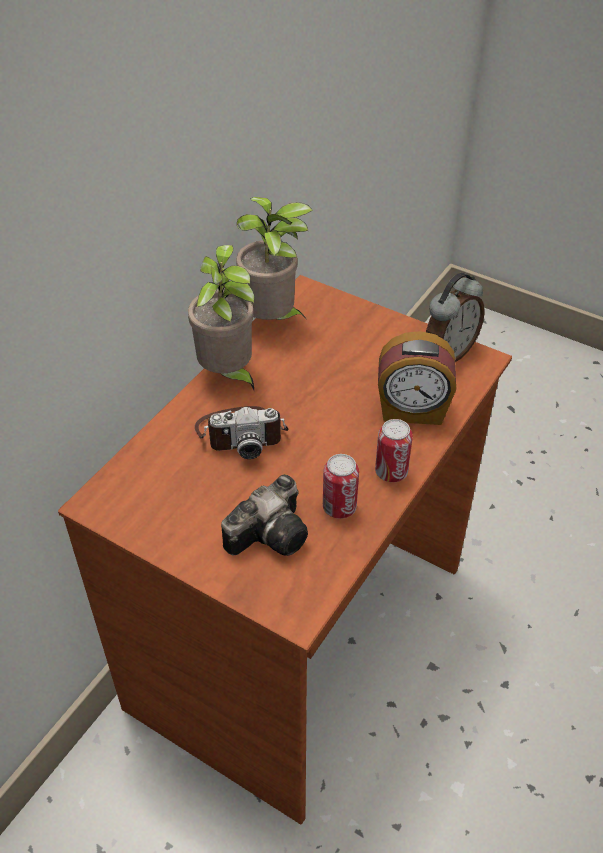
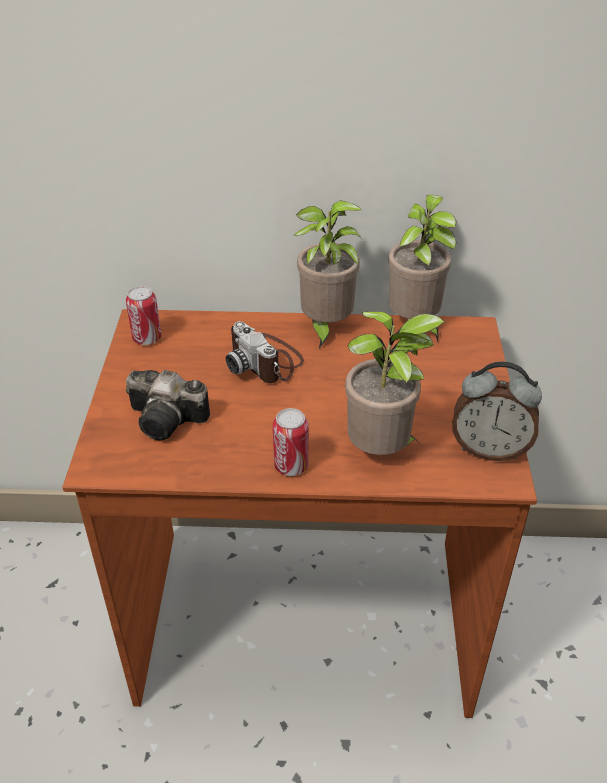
camera: 60 degrees right, 5 degrees down
can [323,454,359,519] -> can moved to [126,286,161,345]
alarm clock [378,331,456,425] -> potted plant [345,311,445,455]

